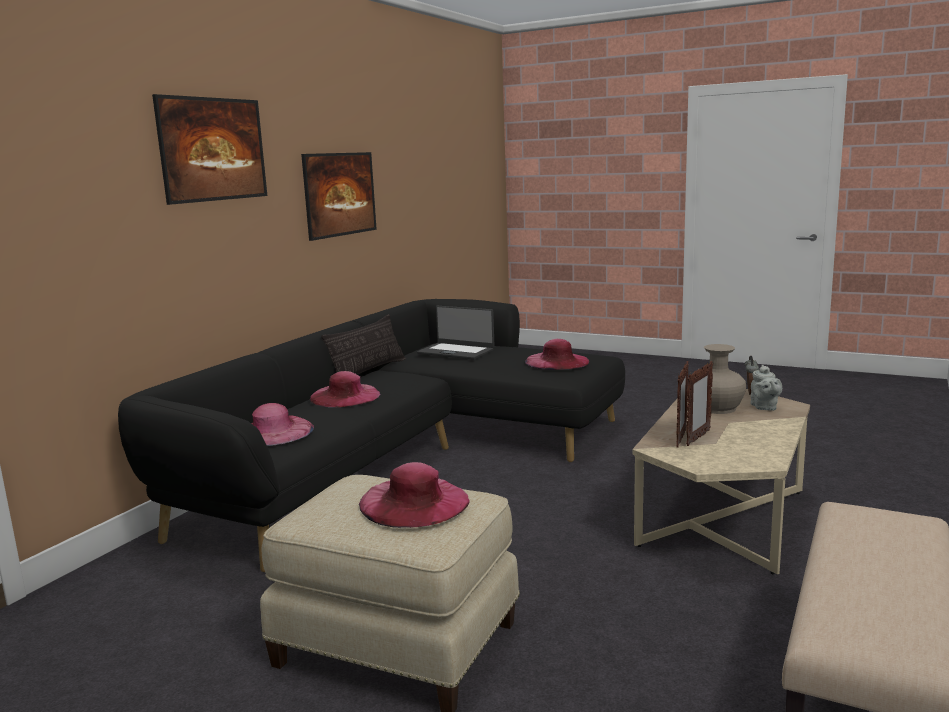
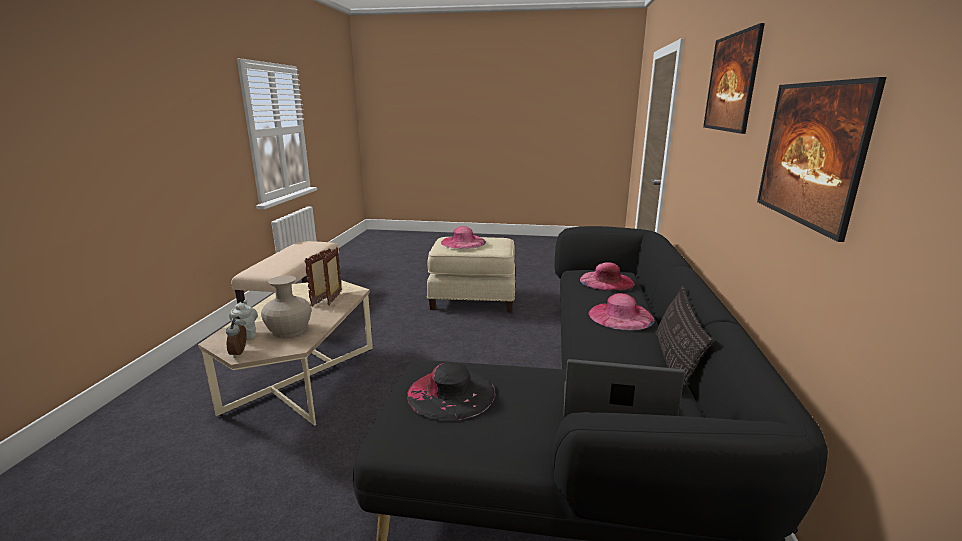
camera: 160 degrees right, 5 degrees up
pink hat [525,339,589,370] -> black hat [407,362,495,421]

